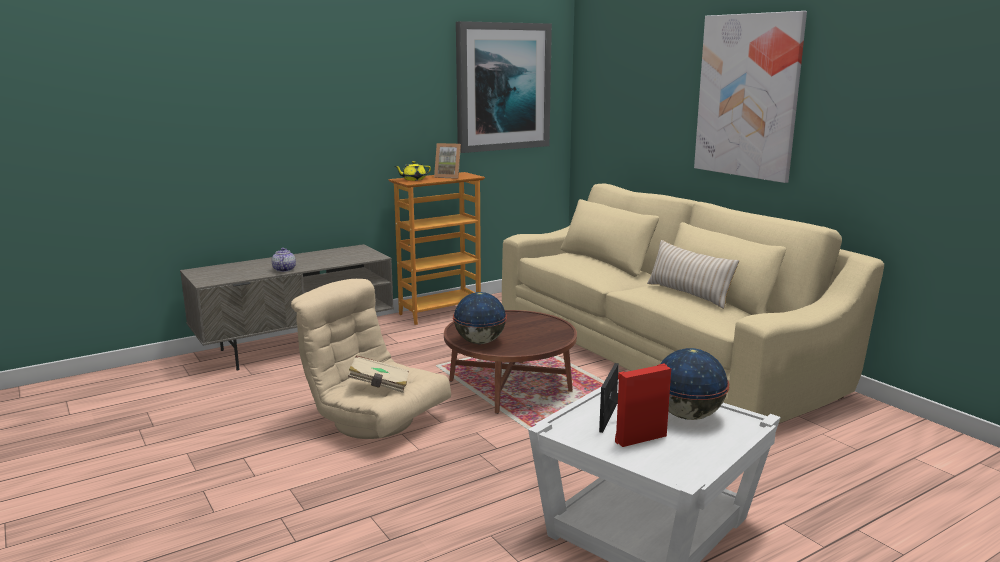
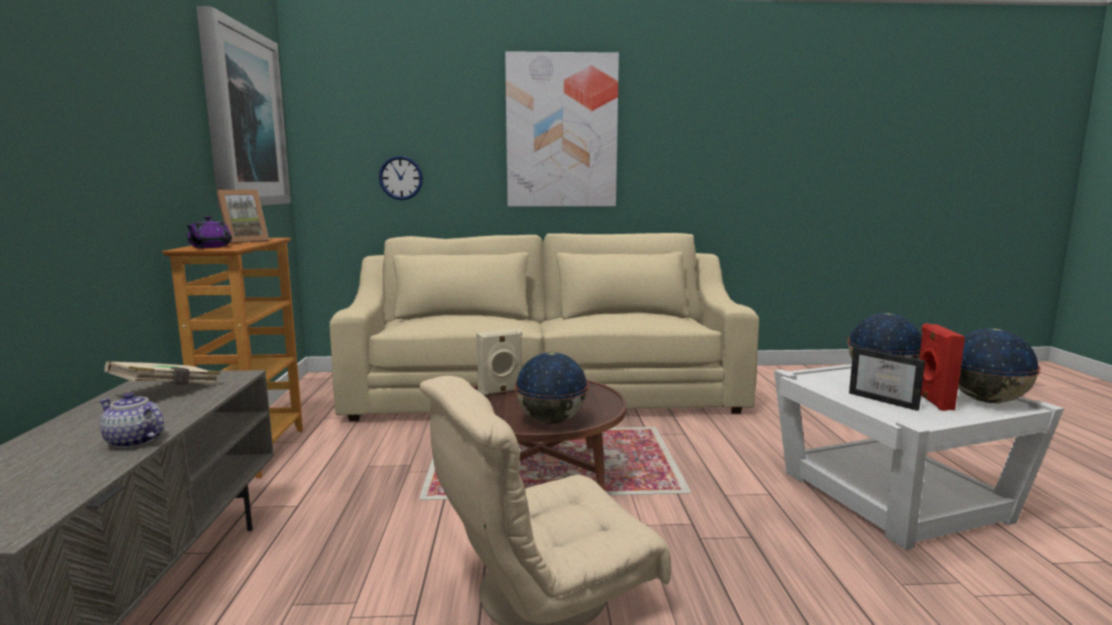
camera: 60 degrees left, 5 degrees down
beige book [348,355,409,393] -> beige book moved to [104,361,221,385]
yellow teapot [394,161,431,181] -> purple teapot [186,216,232,248]
beige pillow [647,240,739,309] -> none
none -> wall clock [379,156,423,200]
none -> beige speaker [476,329,522,396]
none -> globe [958,328,1040,403]

